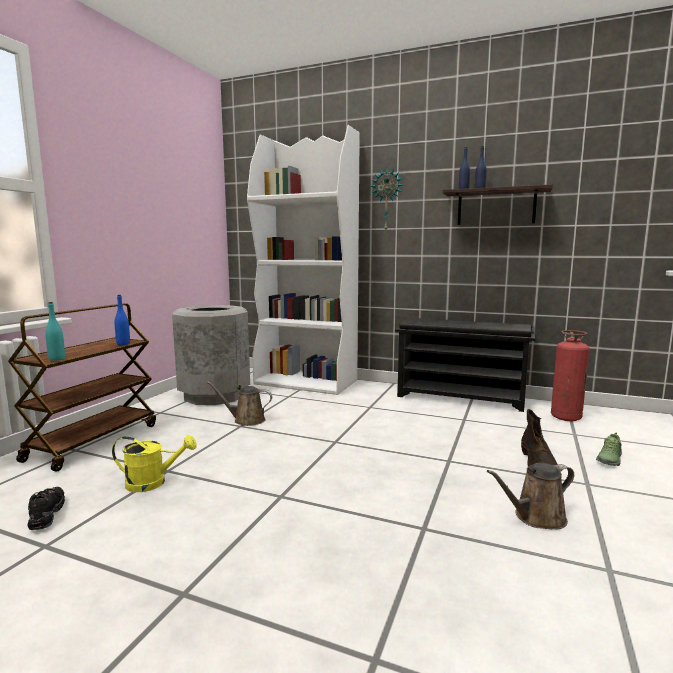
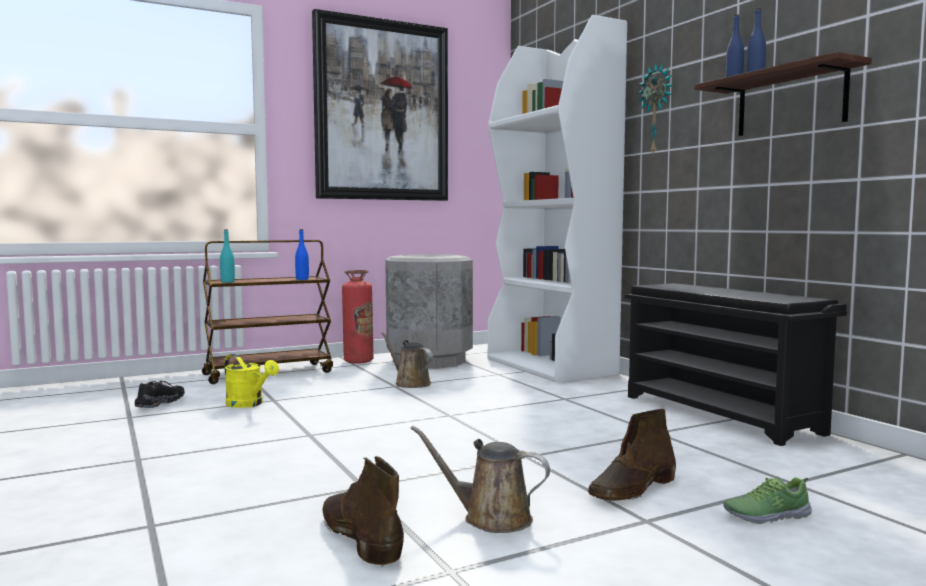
camera: 40 degrees right, 5 degrees down
fire extinguisher [551,330,590,421] -> fire extinguisher moved to [342,270,374,364]
none -> picture [312,9,448,201]
none -> brown boot [323,456,404,566]

